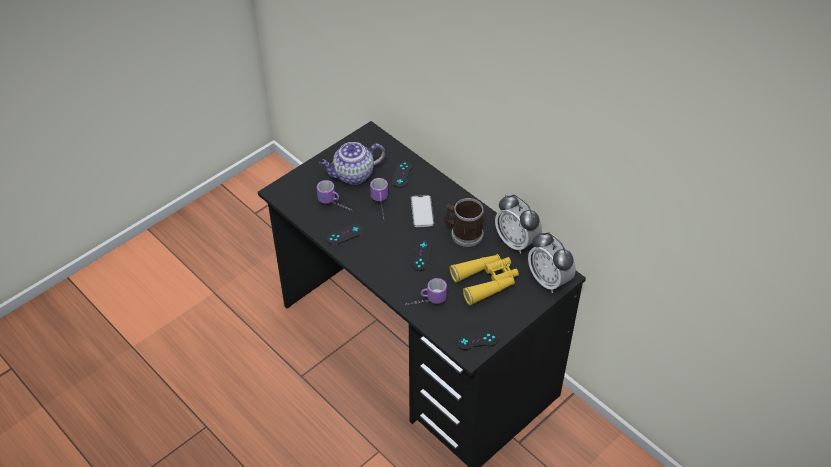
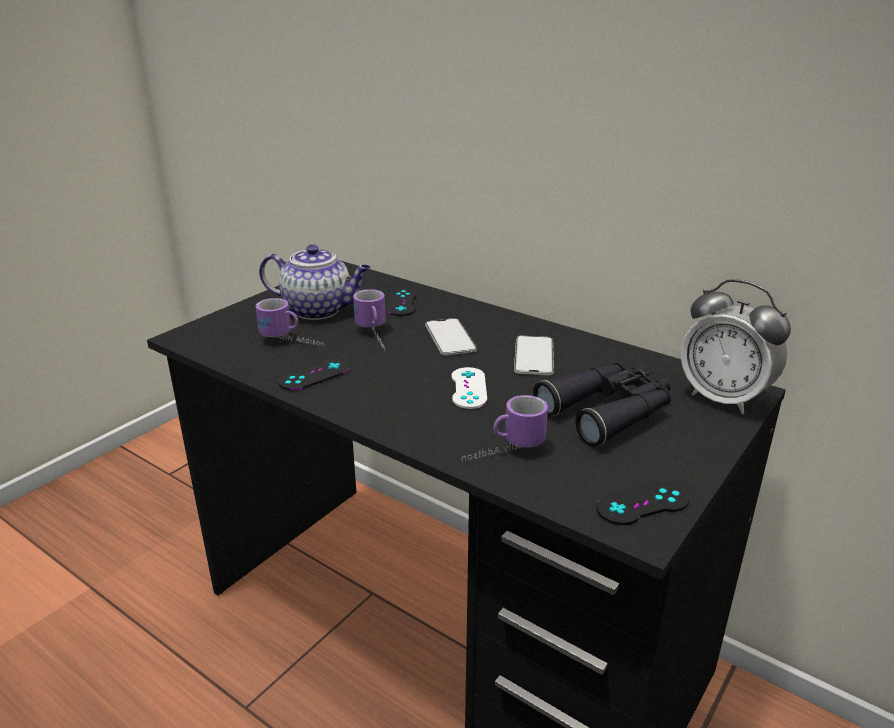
camera: 10 degrees left, 20 degrees down
teapot [320,142,385,185] -> teapot turned 135 degrees counterclockwise [259,244,371,320]
black game controller [411,239,432,271] -> white game controller [452,367,487,409]
mug [444,198,484,247] -> phone [514,336,554,375]
yellow binoculars [450,254,519,305] -> black binoculars [533,362,671,447]
alarm clock [495,195,542,254] -> none

